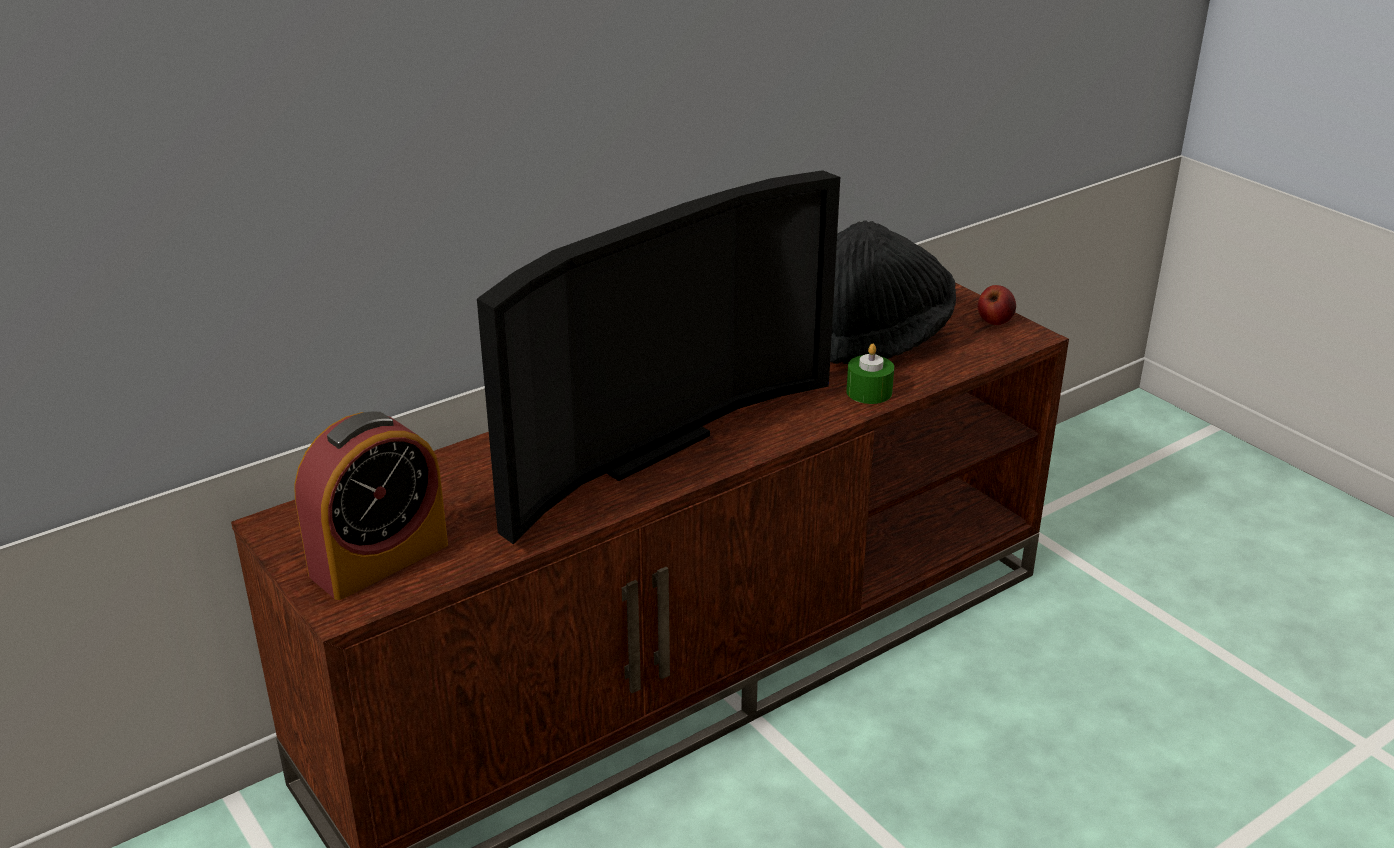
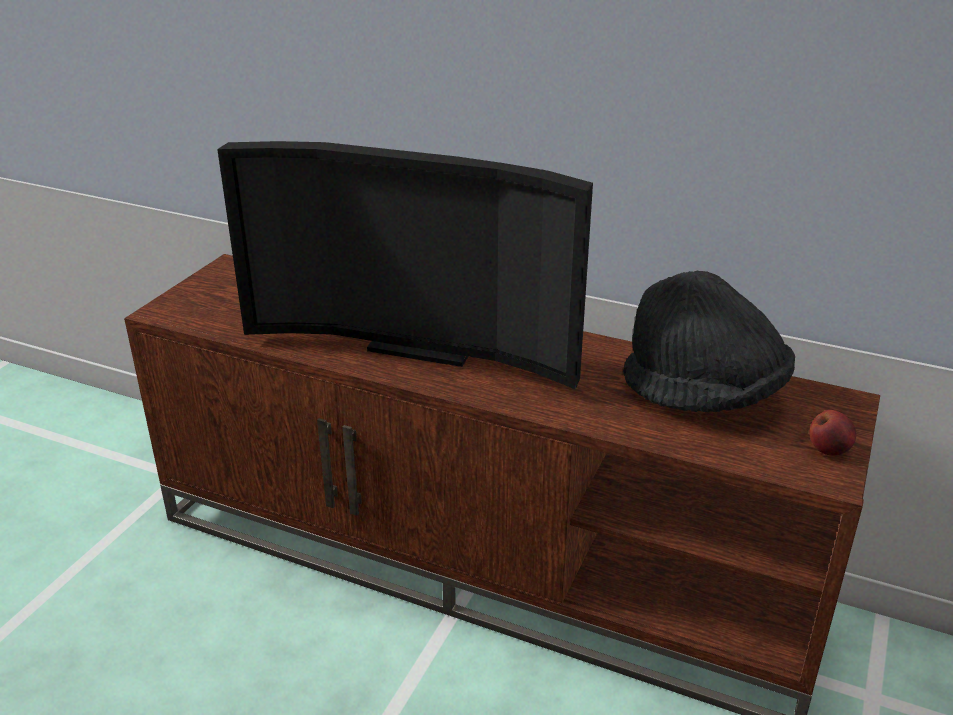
camera: 60 degrees right, 0 degrees up
alarm clock [294,411,448,600] -> none
green candle [846,344,894,404] -> none

